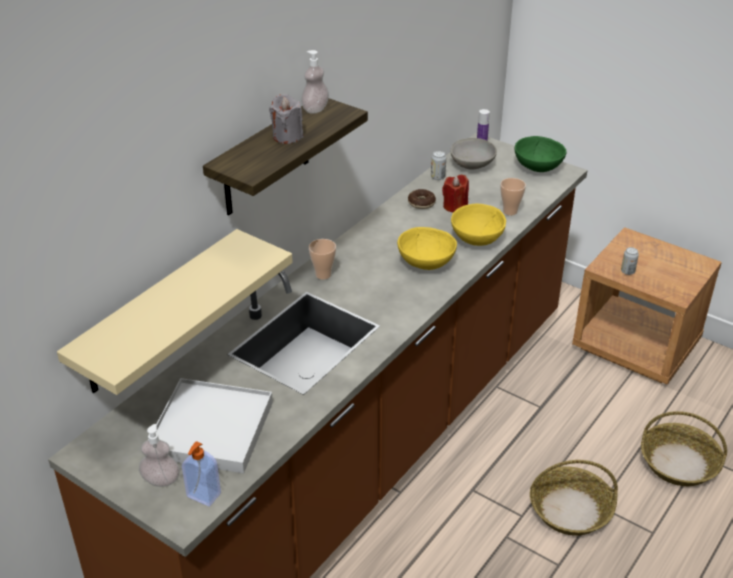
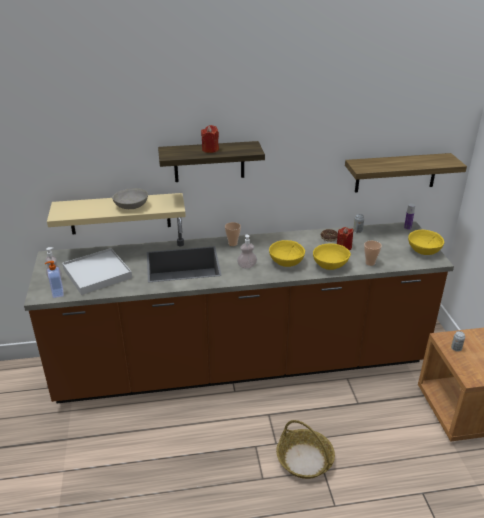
camera: 45 degrees right, 5 degrees down
grey candle [269,94,303,144] -> red candle [201,125,219,153]
soap dispenser [301,50,329,114] -> soap dispenser moved to [237,234,257,269]
grey bowl [450,138,497,170] -> grey bowl moved to [112,188,148,209]
green bowl [515,136,567,172] -> yellow bowl [408,230,444,255]
basket [641,411,727,486] -> none
none -> shelf [345,153,467,192]

